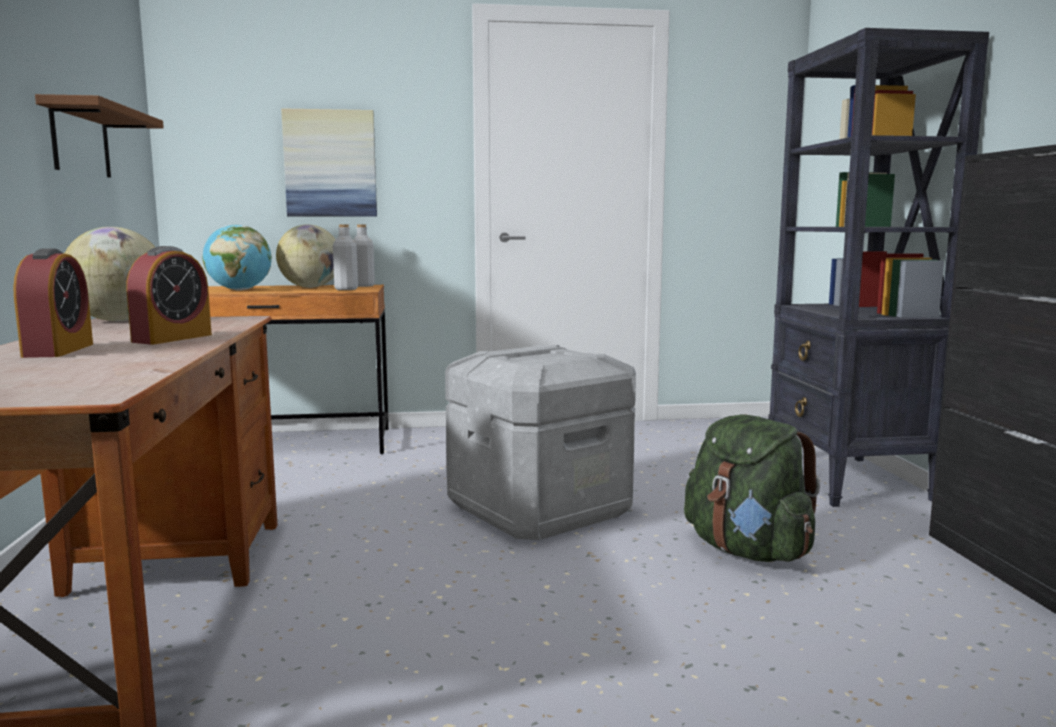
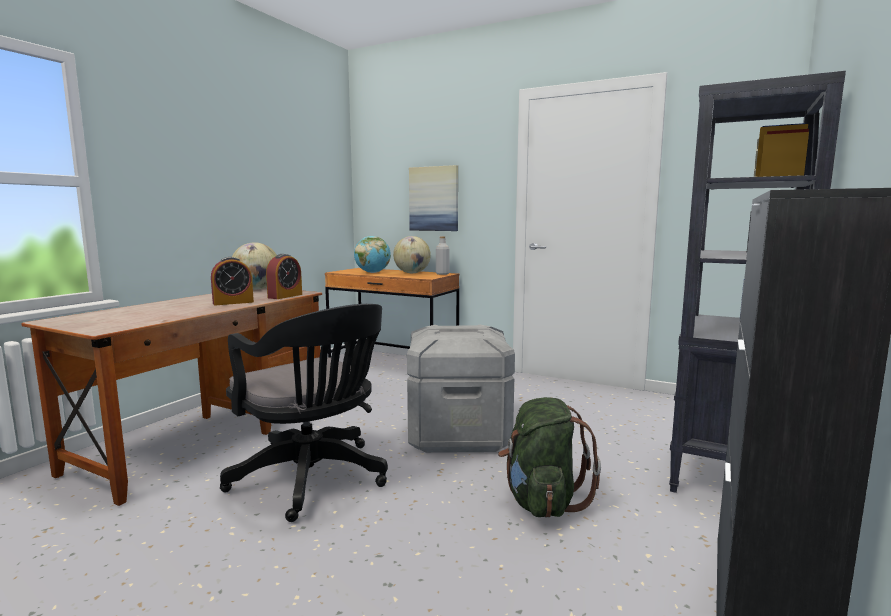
camera: 35 degrees right, 0 degrees up
alarm clock [13,248,93,358] -> alarm clock moved to [266,254,302,299]
brown shelf [35,94,164,177] -> none
grey bottle [333,224,358,290] -> none
none -> black office chair [220,304,388,522]

